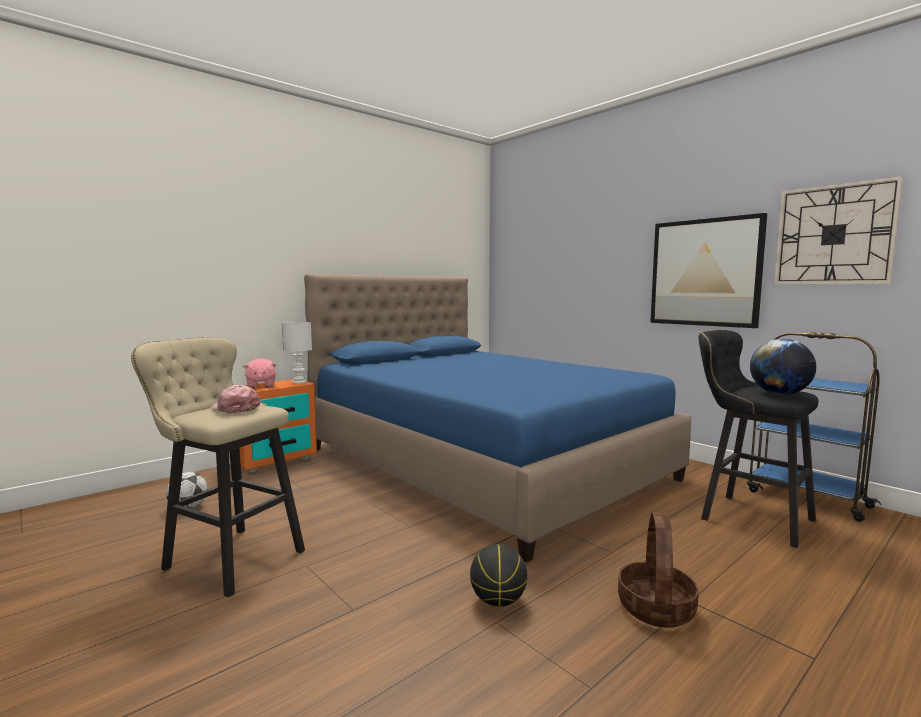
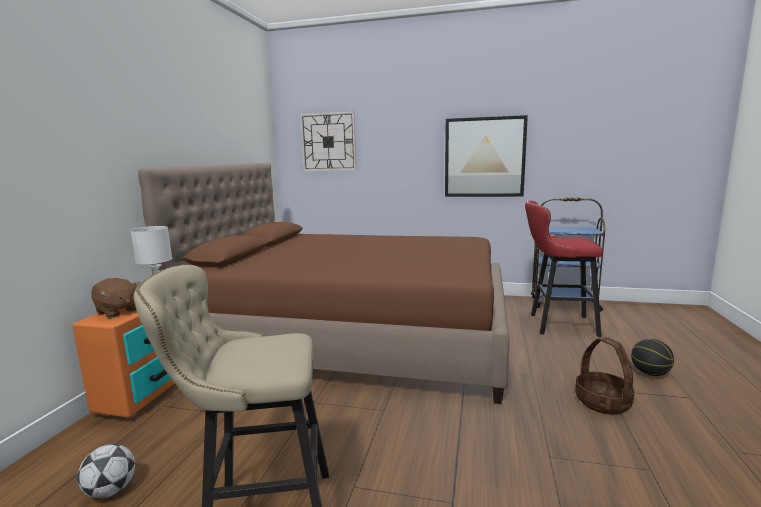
camera: 35 degrees left, 5 degrees up
pink cap [210,385,261,414] -> none
pink plush toy [243,358,276,388] -> brown plush toy [91,278,140,318]
blue bed [304,274,691,563] -> brown bed [138,163,510,404]
basketball [470,544,527,606] -> basketball moved to [631,339,674,376]
black stool [699,329,818,548] -> red stool [525,200,603,337]
globe [750,339,816,395] -> none
wall clock [774,176,904,285] -> wall clock moved to [300,111,356,171]

